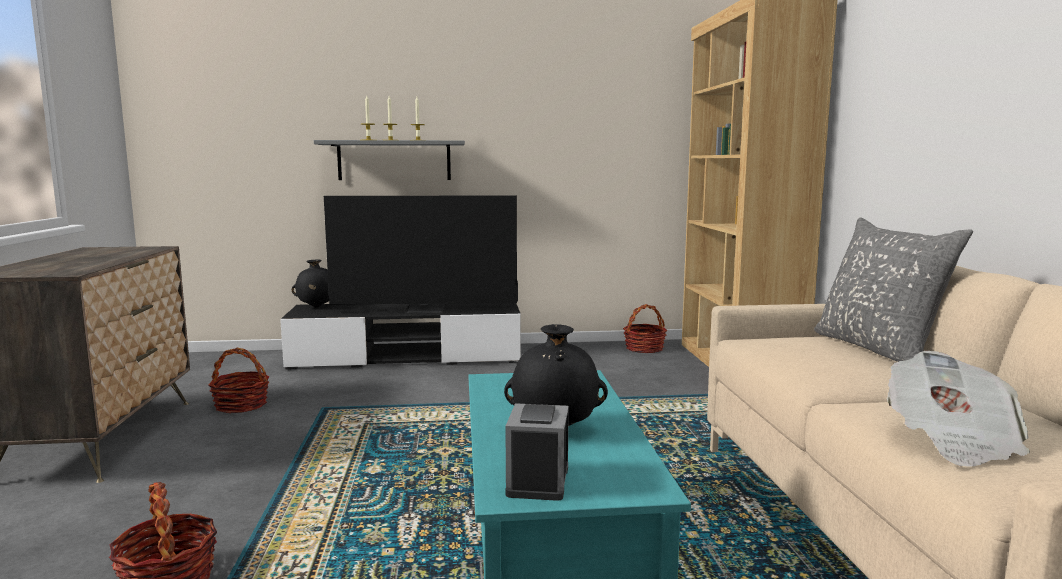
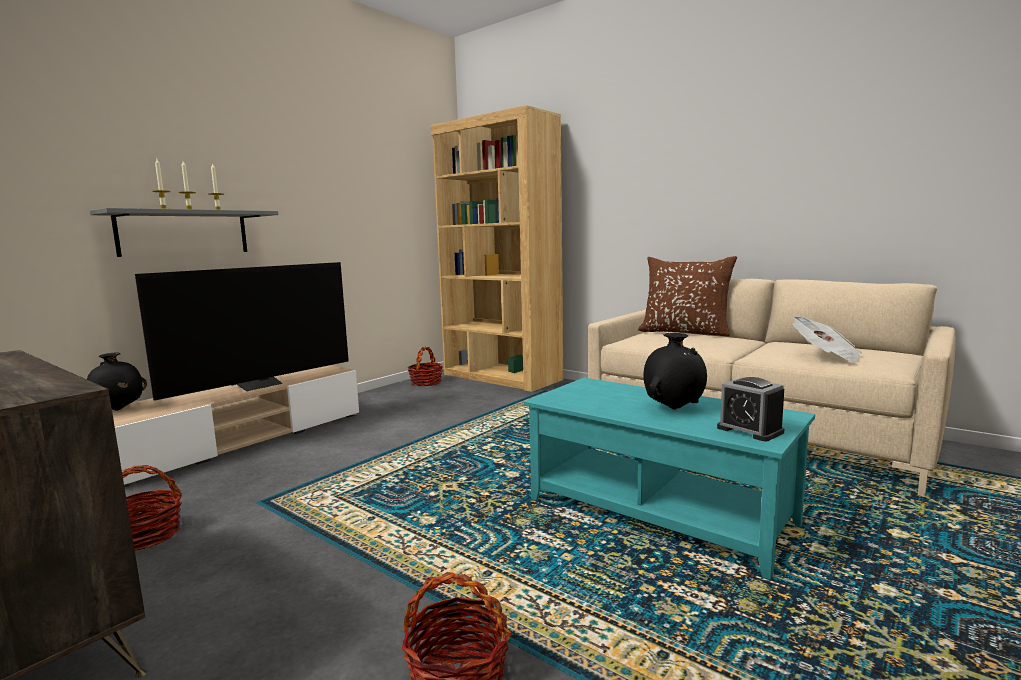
camera: 45 degrees left, 0 degrees up
black tv stand [280,303,521,370] -> beige tv stand [112,365,359,487]
grey pillow [814,217,973,362] -> brown pillow [638,256,737,336]

